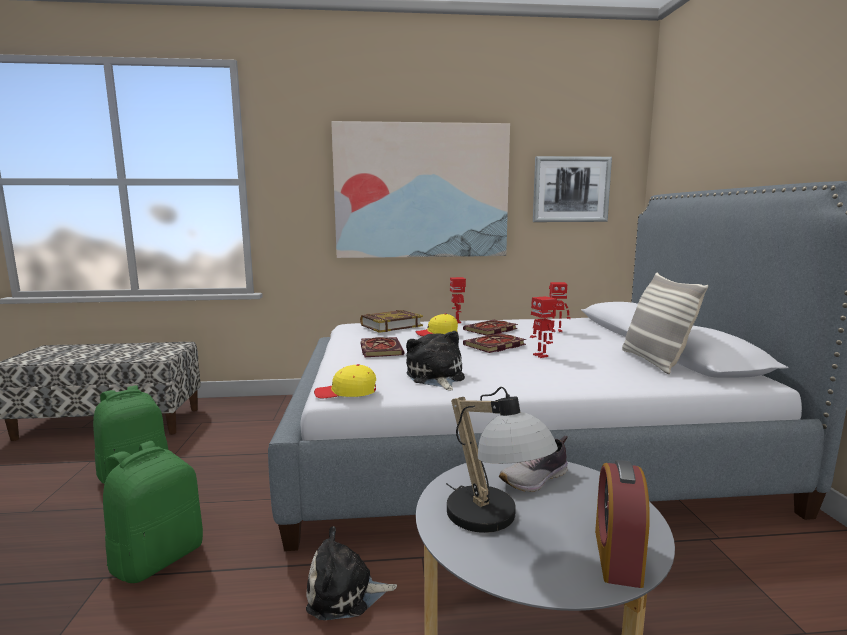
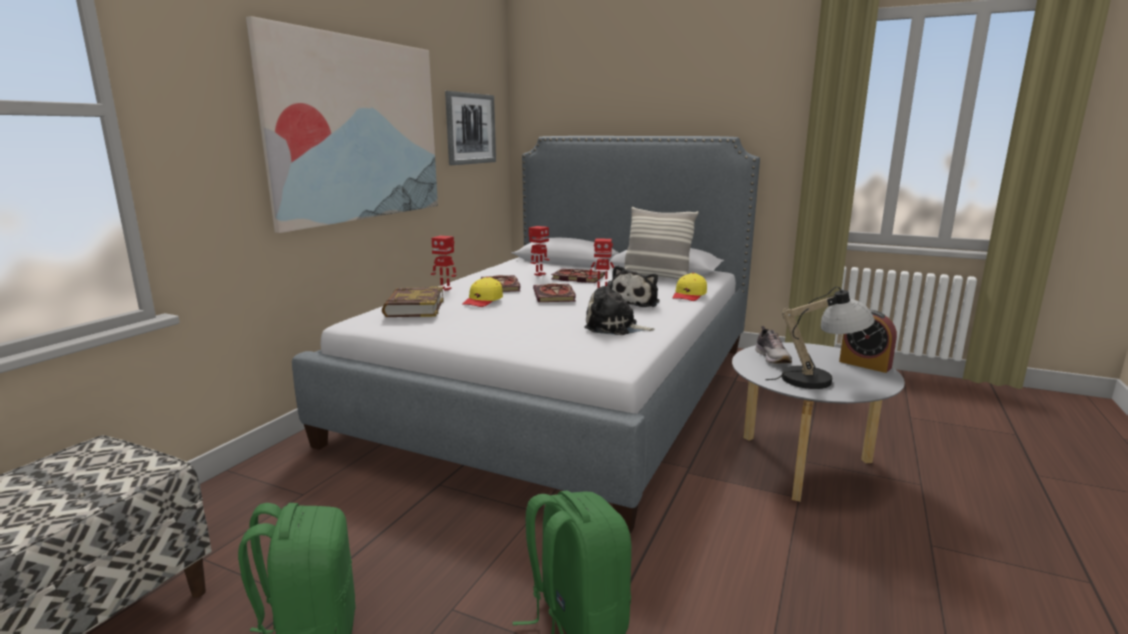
camera: 60 degrees left, 5 degrees up
plush toy [306,526,397,620] -> plush toy moved to [612,265,660,307]
yellow cap [314,364,376,398] -> yellow cap moved to [672,273,707,301]
book [360,337,404,357] -> book moved to [551,268,605,283]

